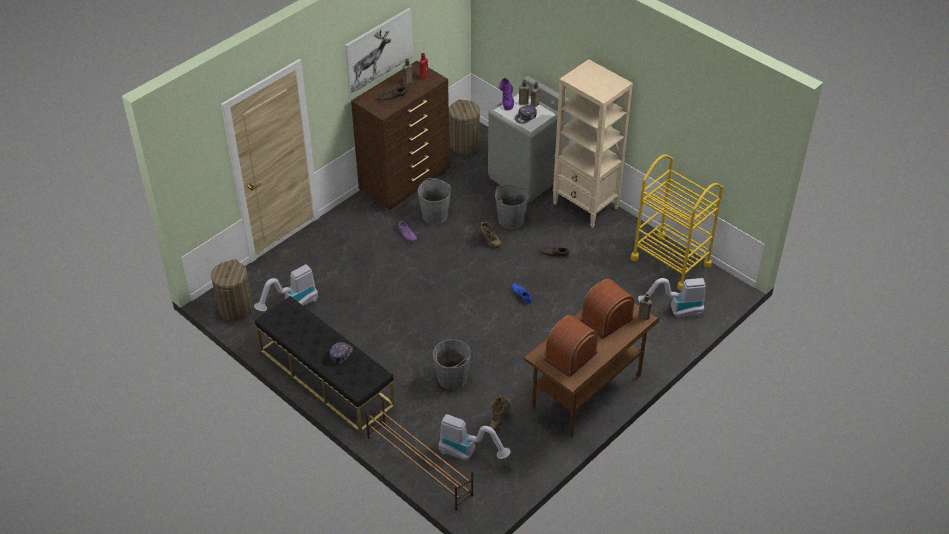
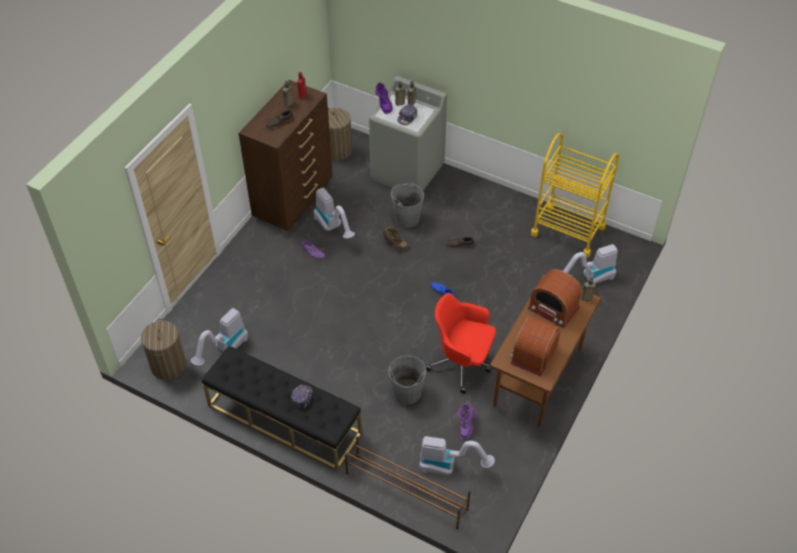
camera: 15 degrees left, 5 degrees up
picture [345,8,413,95] -> none
grey bucket [418,178,451,224] -> vacuum cleaner [314,188,355,238]
brown boot [489,396,511,432] -> purple boot [457,403,476,440]
beige bookcase [553,59,633,228] -> none
radio [580,279,635,339] -> radio turned 90 degrees counterclockwise [528,269,582,328]
none -> red office chair [426,293,496,394]

